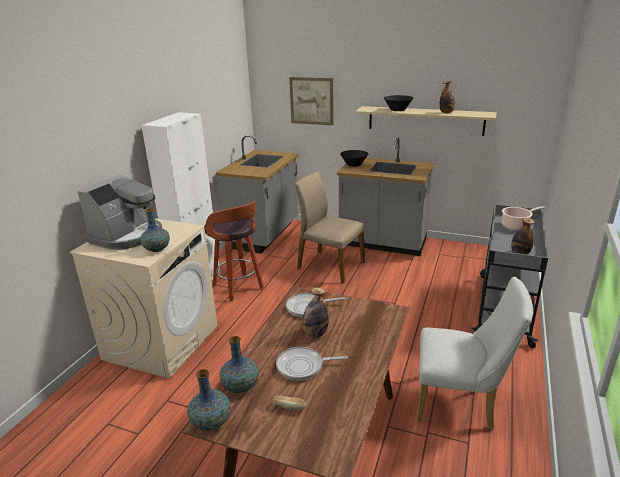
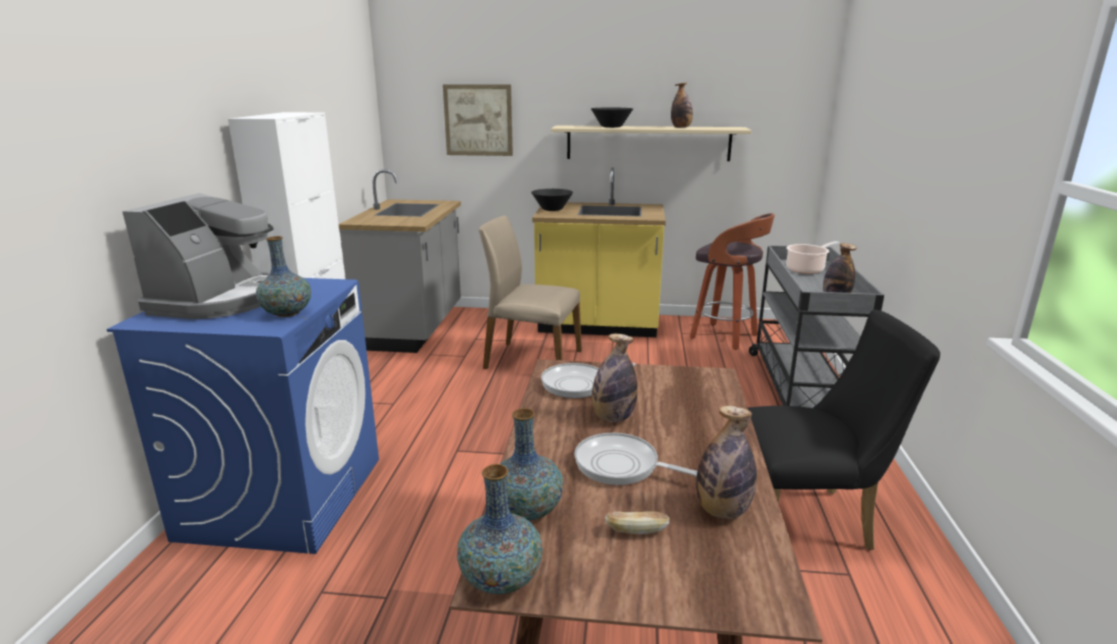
camera: 15 degrees left, 5 degrees down
beige washing machine [69,219,217,379] -> blue washing machine [107,278,379,554]
stool [204,201,264,301] -> stool moved to [690,213,775,350]
frying pan [276,347,348,381] -> frying pan turned 45 degrees clockwise [574,433,697,485]
grey counter [337,138,434,256] -> yellow counter [532,167,666,337]
white chair [417,277,533,430] -> black chair [748,310,940,550]
none -> bottle [696,406,757,519]

